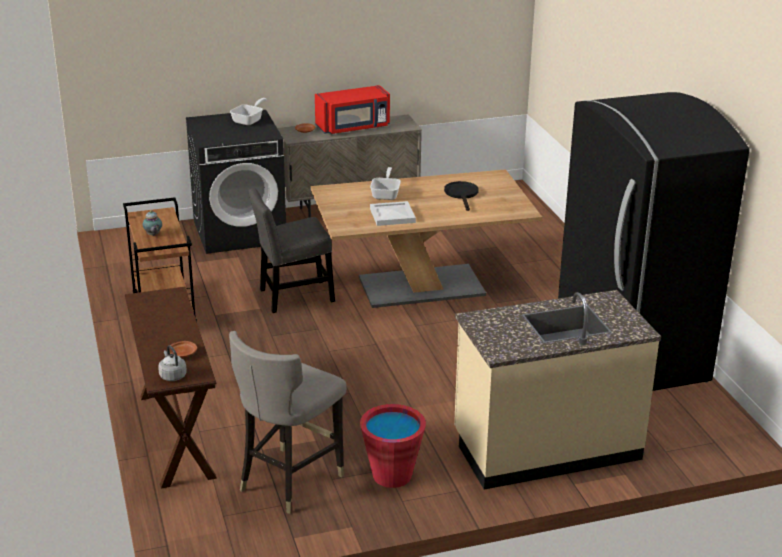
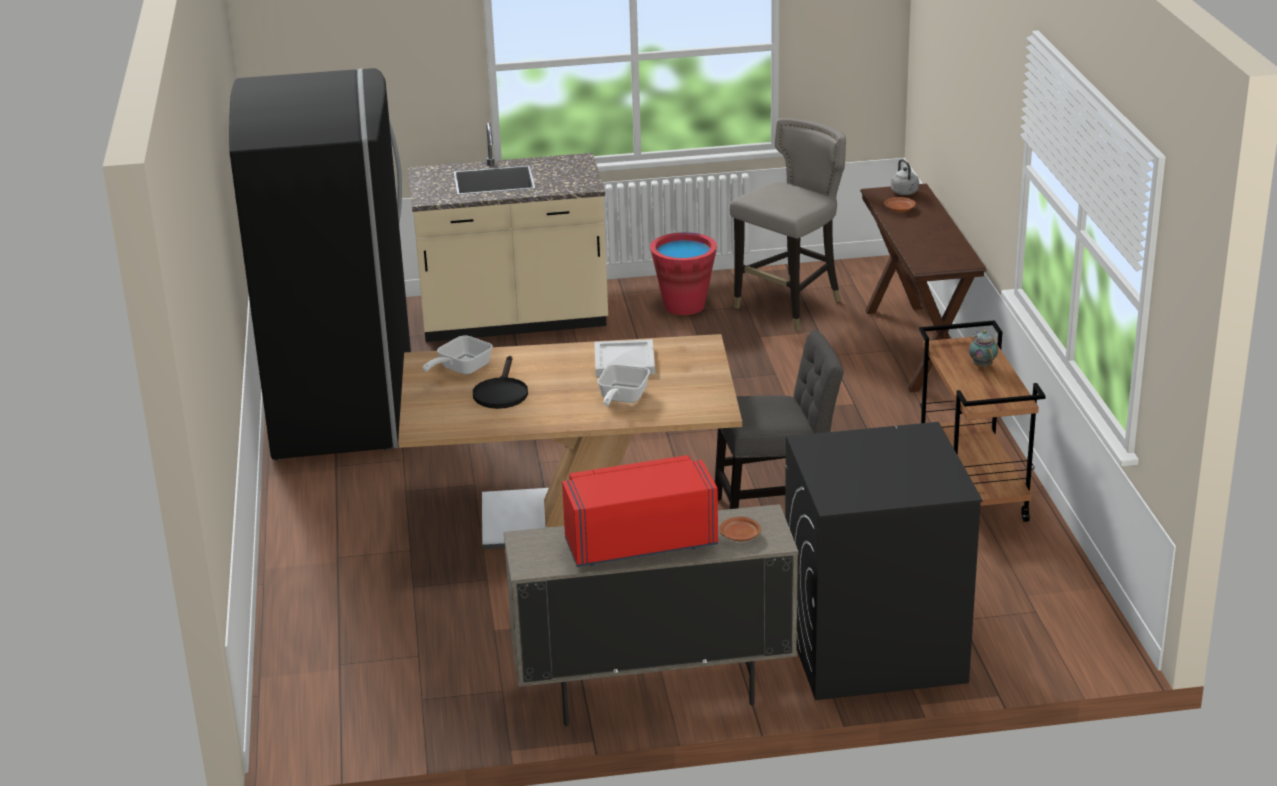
camera: 170 degrees left, 0 degrees up
frying pan [230,98,267,126] -> frying pan moved to [423,336,493,375]

